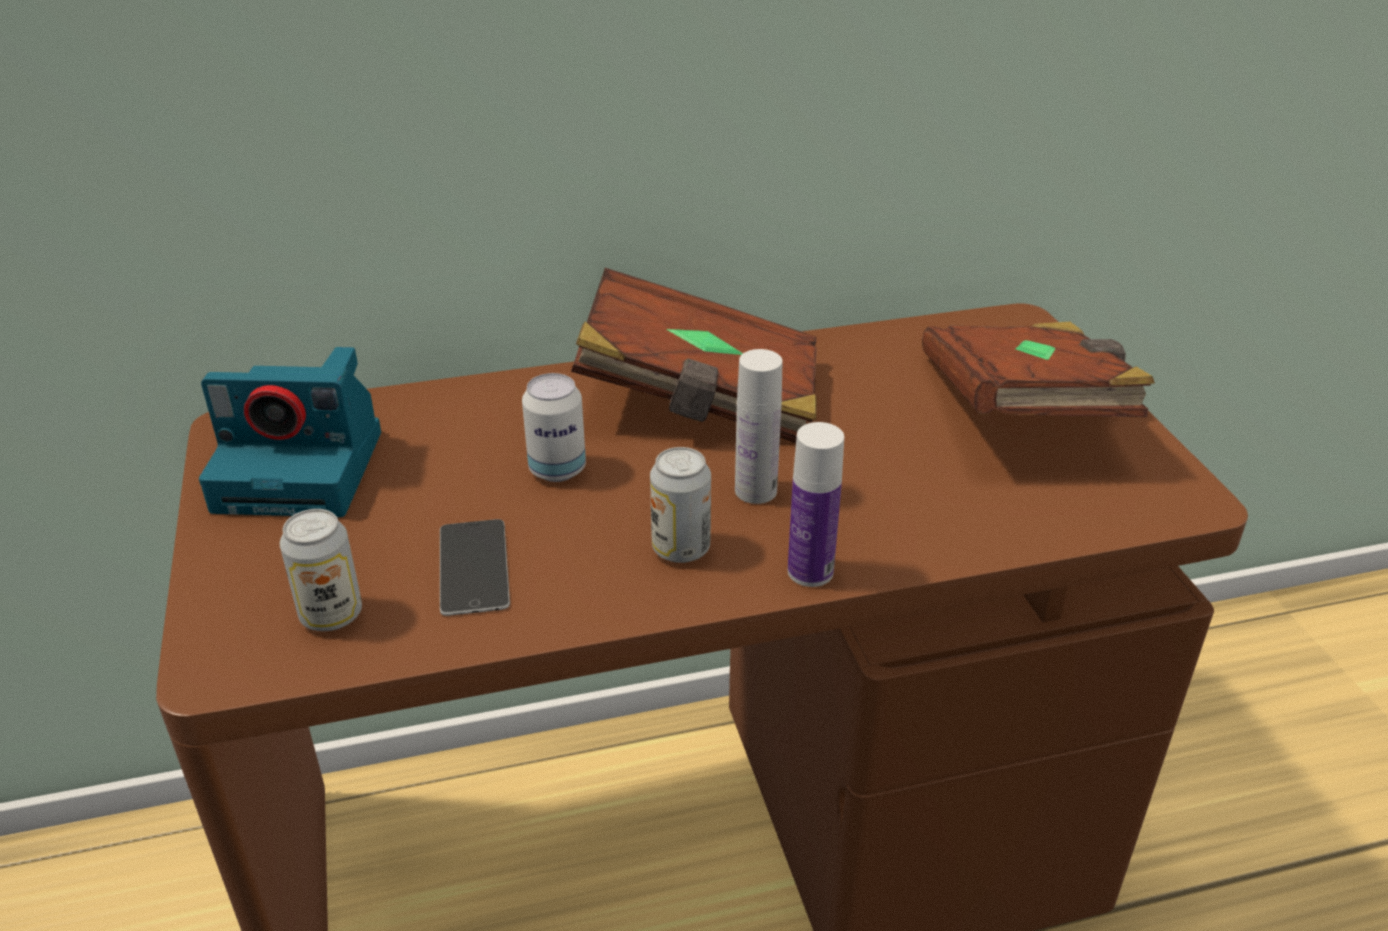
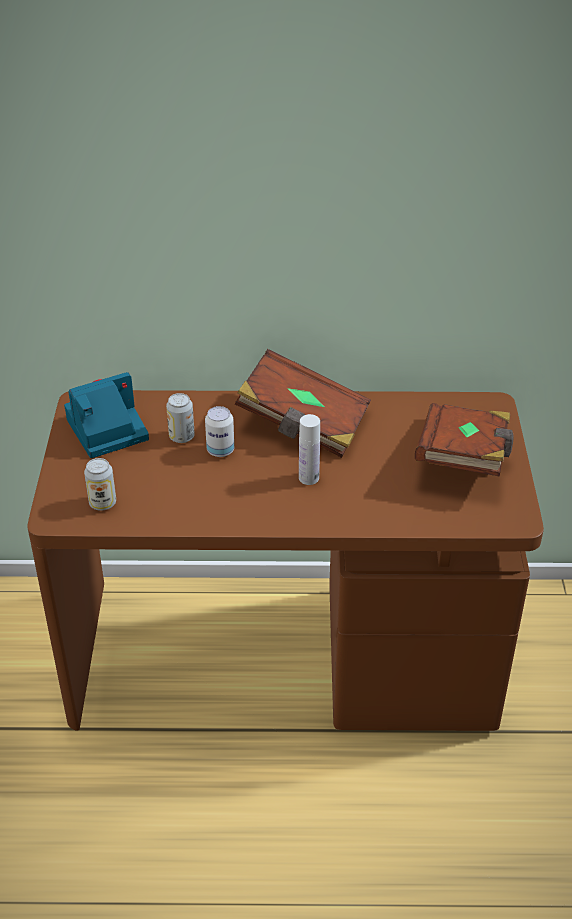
camera: 15 degrees right, 5 degrees up
camera [199,347,381,517] -> camera turned 135 degrees clockwise [64,372,149,458]
phone [440,519,510,616] -> none
can [650,447,711,563] -> can moved to [166,393,195,443]
bottle [788,422,844,587] -> none

